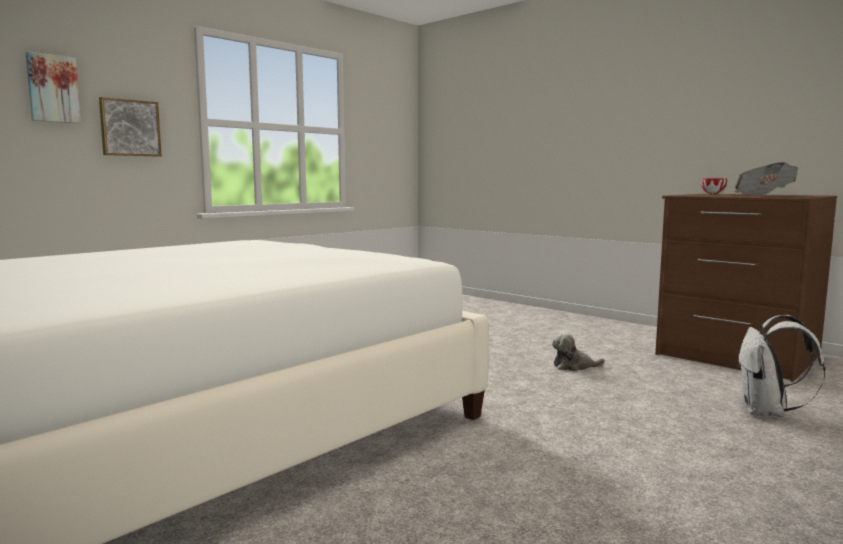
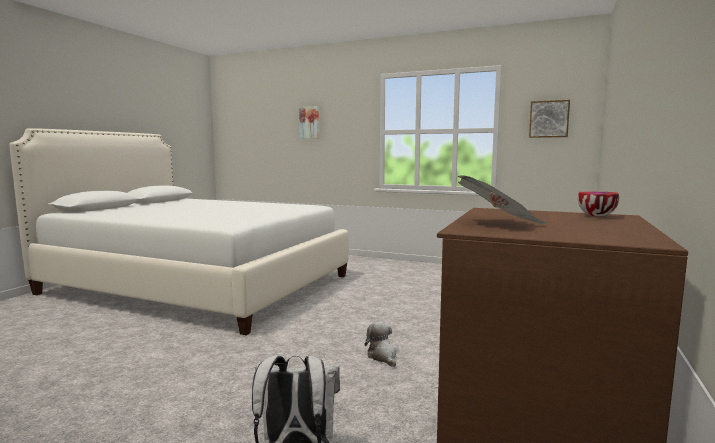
camera: 70 degrees right, 0 degrees up
picture [99,97,162,157] -> picture moved to [529,100,570,138]

